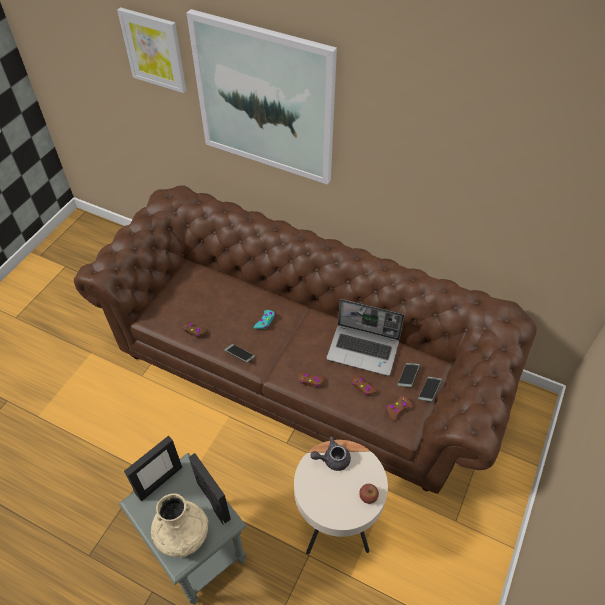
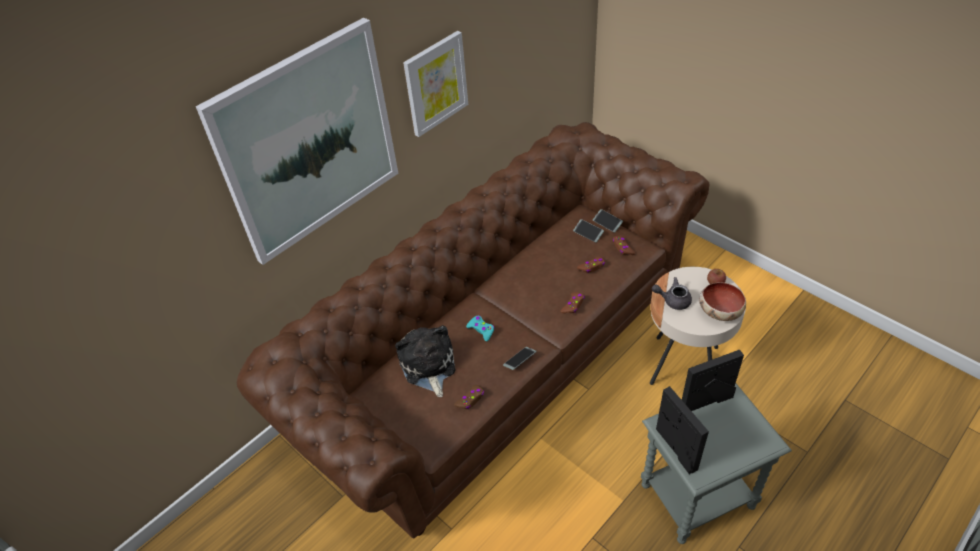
camera: 70 degrees left, 5 degrees down
picture [117,7,186,93] -> picture moved to [403,31,468,137]
beige vase [151,493,209,557] -> none
grey teapot [310,436,351,471] -> grey teapot turned 90 degrees clockwise [652,277,692,310]
laptop [327,299,405,376] -> none
none -> plush toy [395,325,455,397]
none -> bowl [699,282,746,321]

